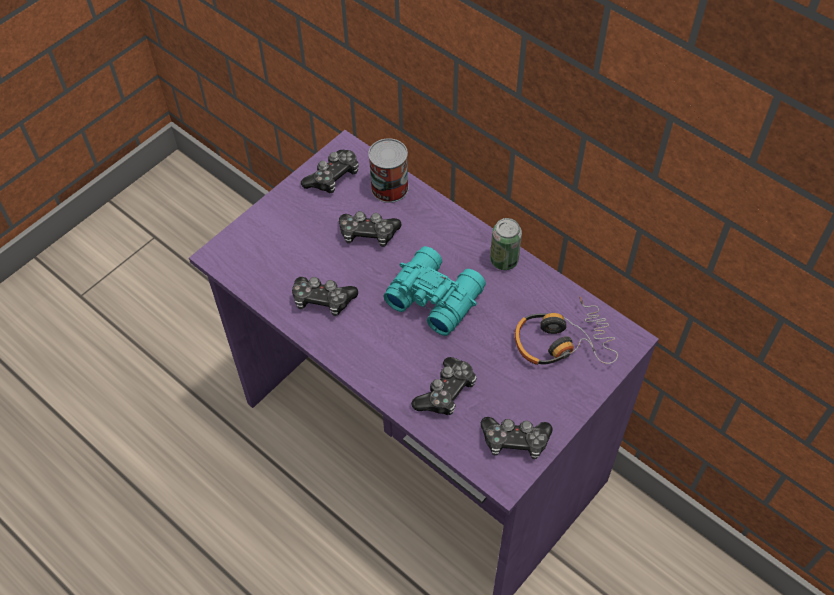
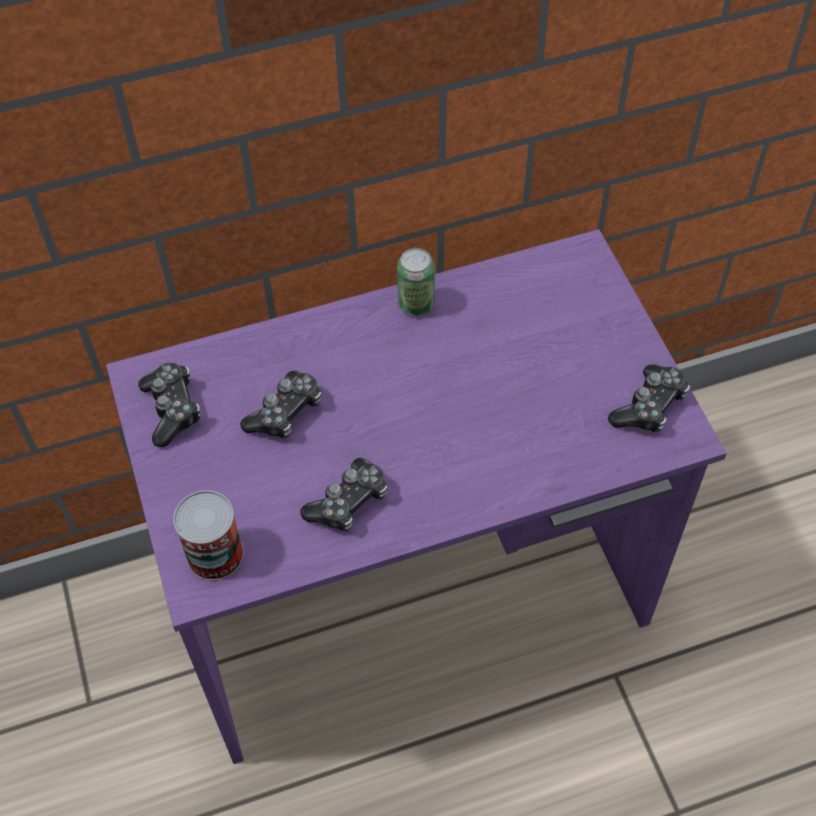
camera: 60 degrees left, 0 degrees up
can [368,138,409,203] -> can moved to [173,490,244,581]
turquoise binoculars [384,246,486,336] -> none
game controller [411,357,477,415] -> none
headphones [515,296,618,365] -> none

